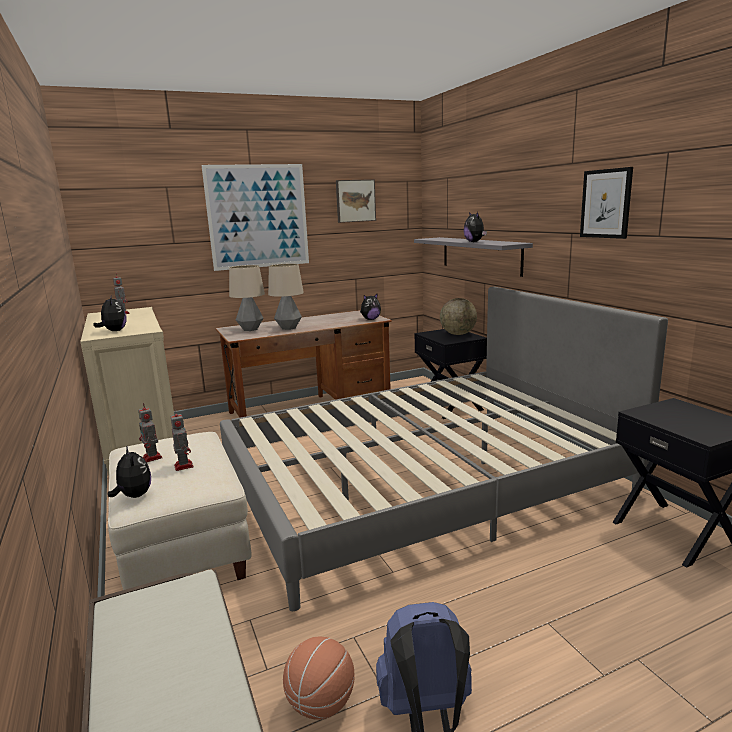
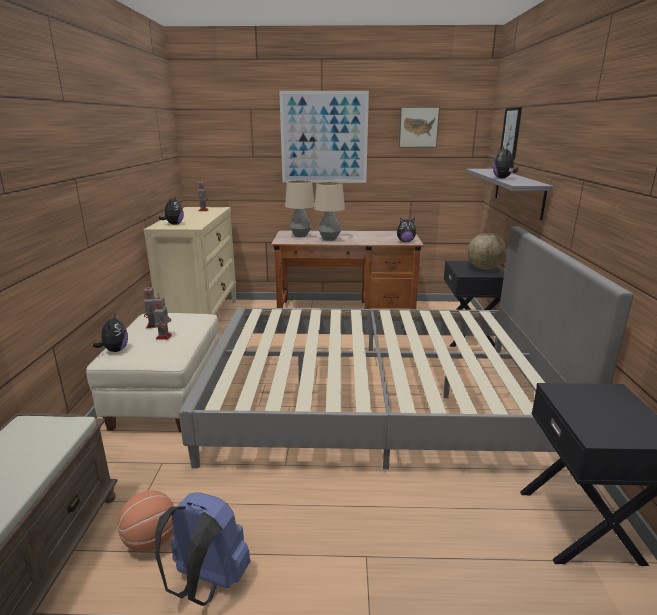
camera: 25 degrees right, 5 degrees up
picture [580,167,633,239] -> picture moved to [500,107,522,159]

